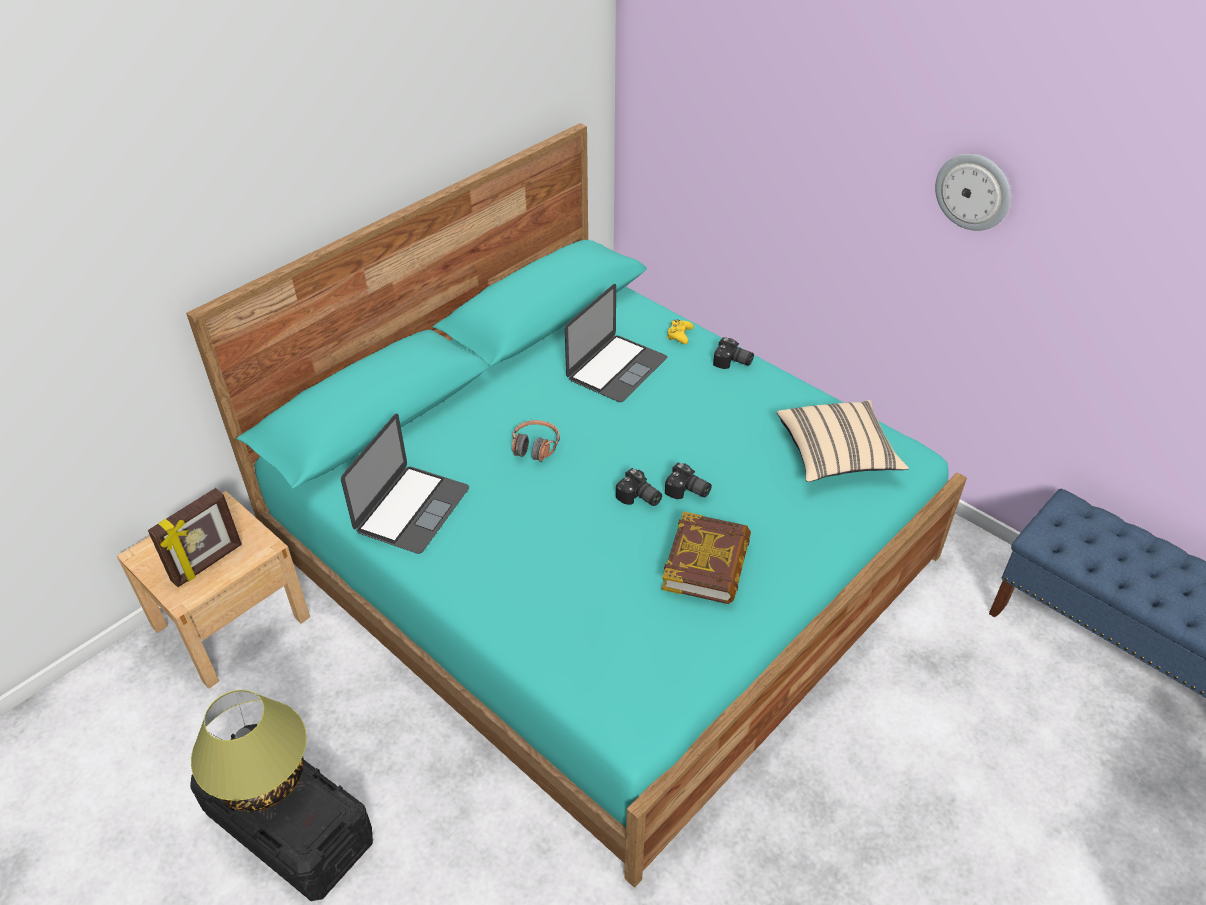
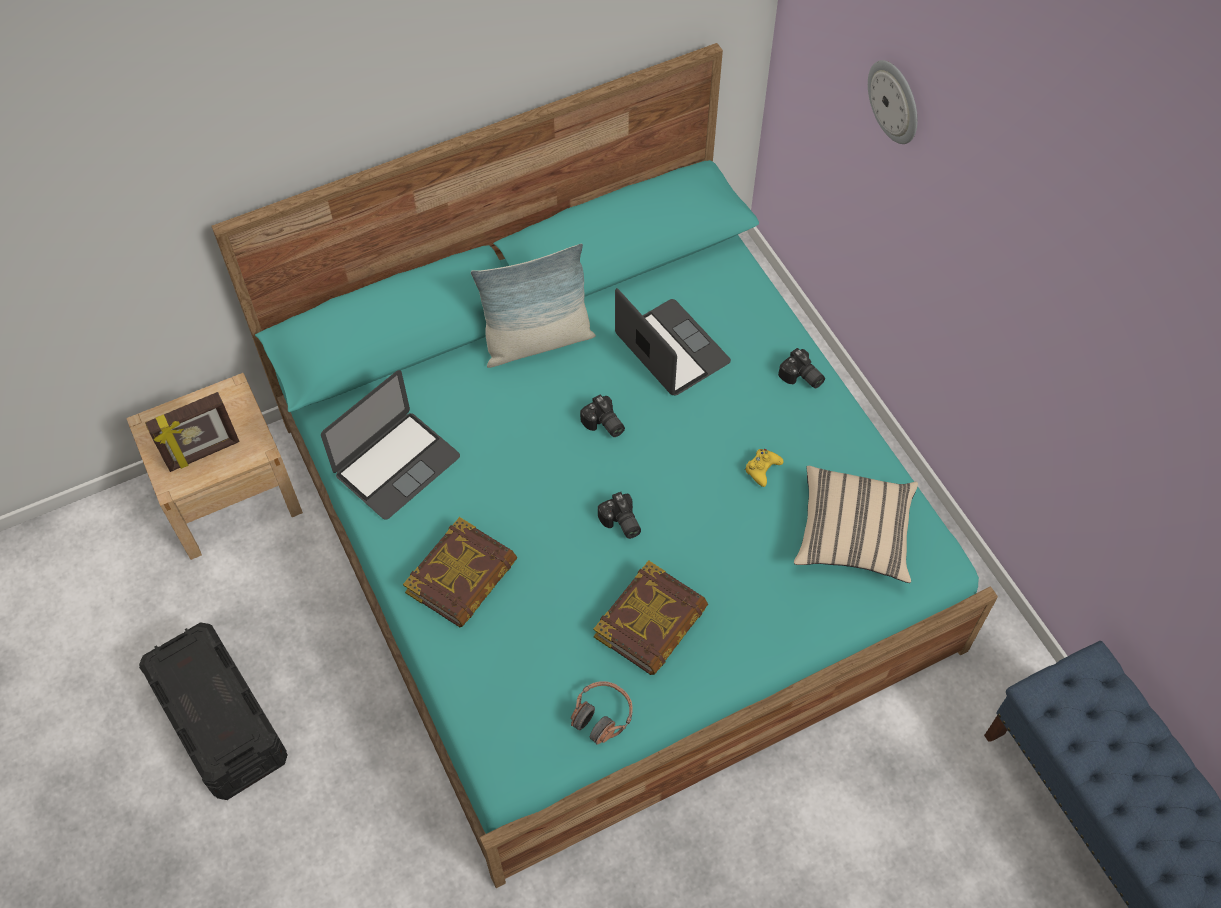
camera: 20 degrees right, 15 degrees up
table lamp [191,690,307,812] -> none
headphones [512,420,560,462] -> headphones moved to [571,681,633,744]
laptop [565,284,667,402] -> laptop turned 90 degrees counterclockwise [615,288,731,395]
camera [665,463,712,499] -> camera moved to [580,394,625,437]
yellow game controller [667,319,694,344] -> yellow game controller moved to [745,449,784,487]
wall clock [935,154,1011,231] -> wall clock moved to [868,60,918,144]
none -> book [403,517,517,627]
none -> pillow [471,243,596,368]

